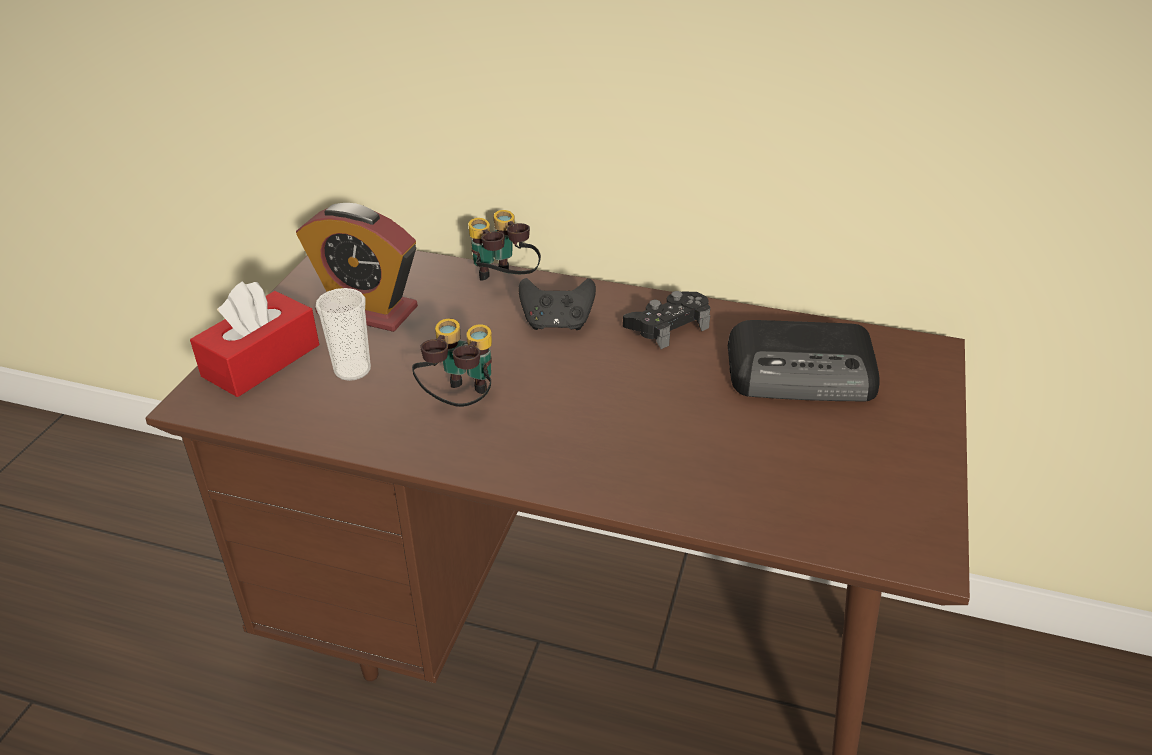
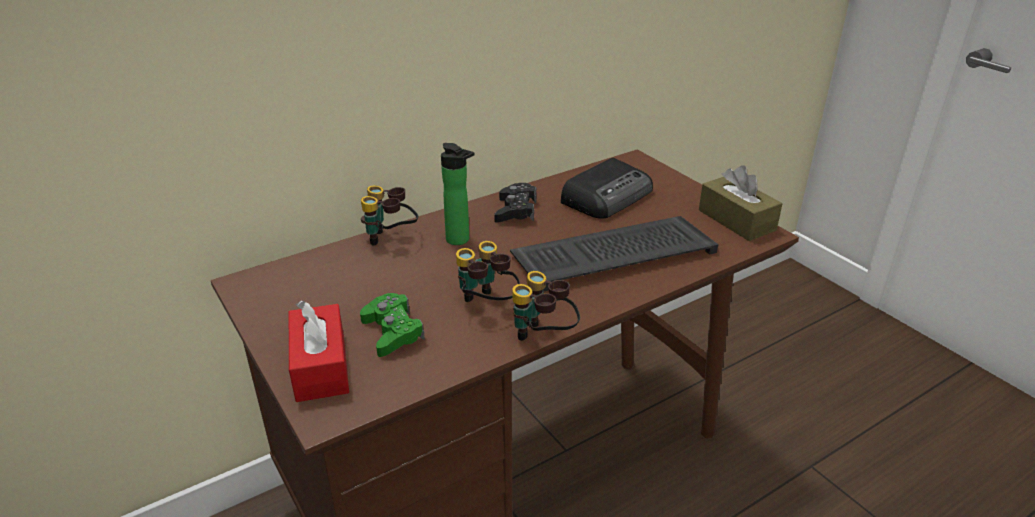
camera: 50 degrees left, 5 degrees down
alarm clock [296,203,418,332] -> none
cup [316,288,371,381] -> green game controller [360,293,425,357]
black game controller [519,278,596,330] -> bottle [441,143,474,245]
none -> keyboard [510,216,719,291]
none -> binoculars [512,271,580,341]
none -> brown tissue box [699,165,782,241]

